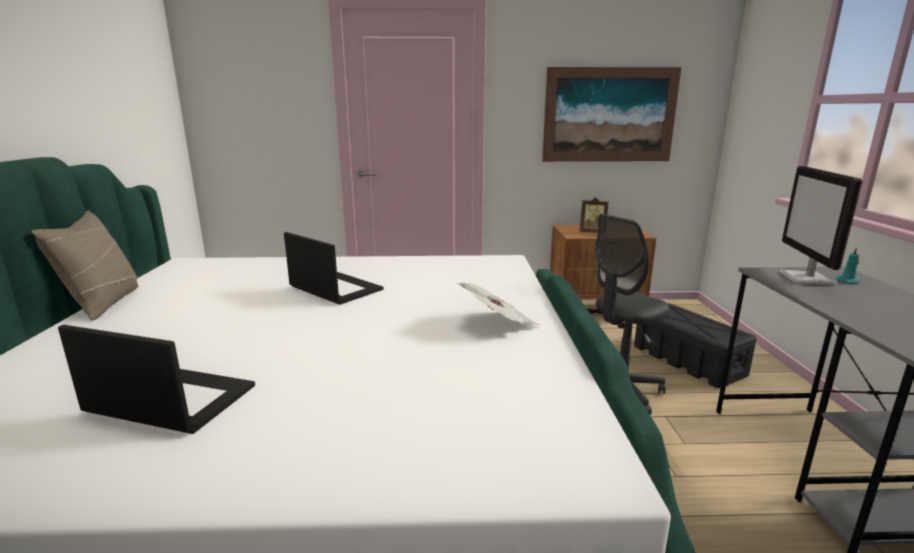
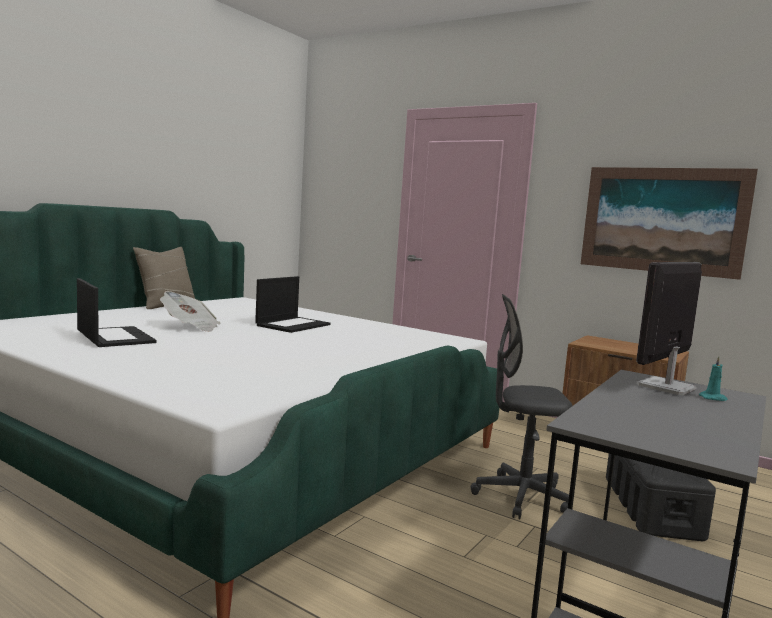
camera: 35 degrees right, 10 degrees down
laptop [284,232,384,305] -> laptop turned 45 degrees clockwise [255,276,331,333]
newspaper [456,282,540,326] -> newspaper moved to [160,291,220,332]
picture frame [579,197,609,233] -> none

